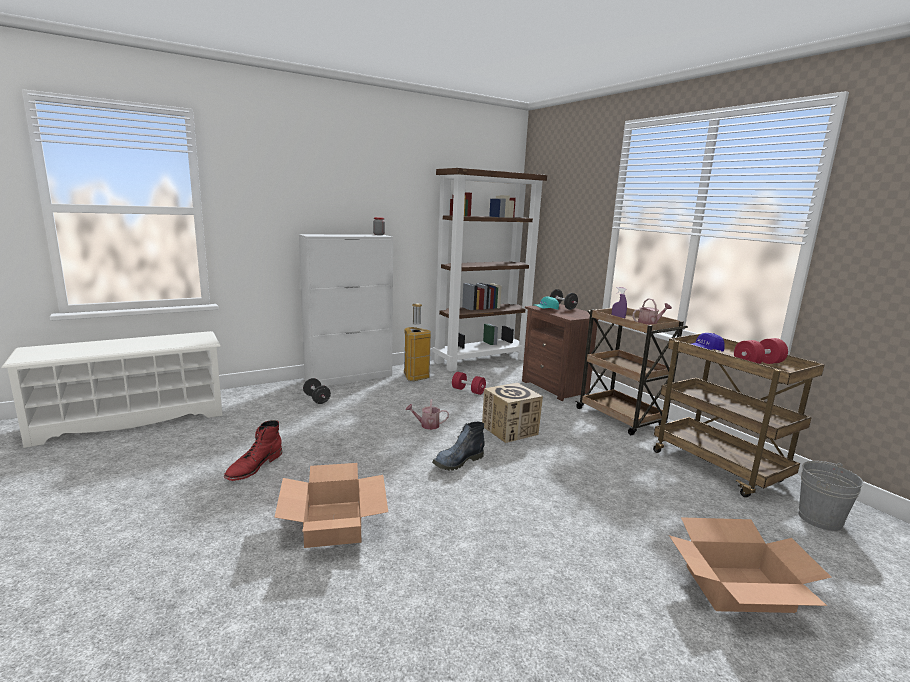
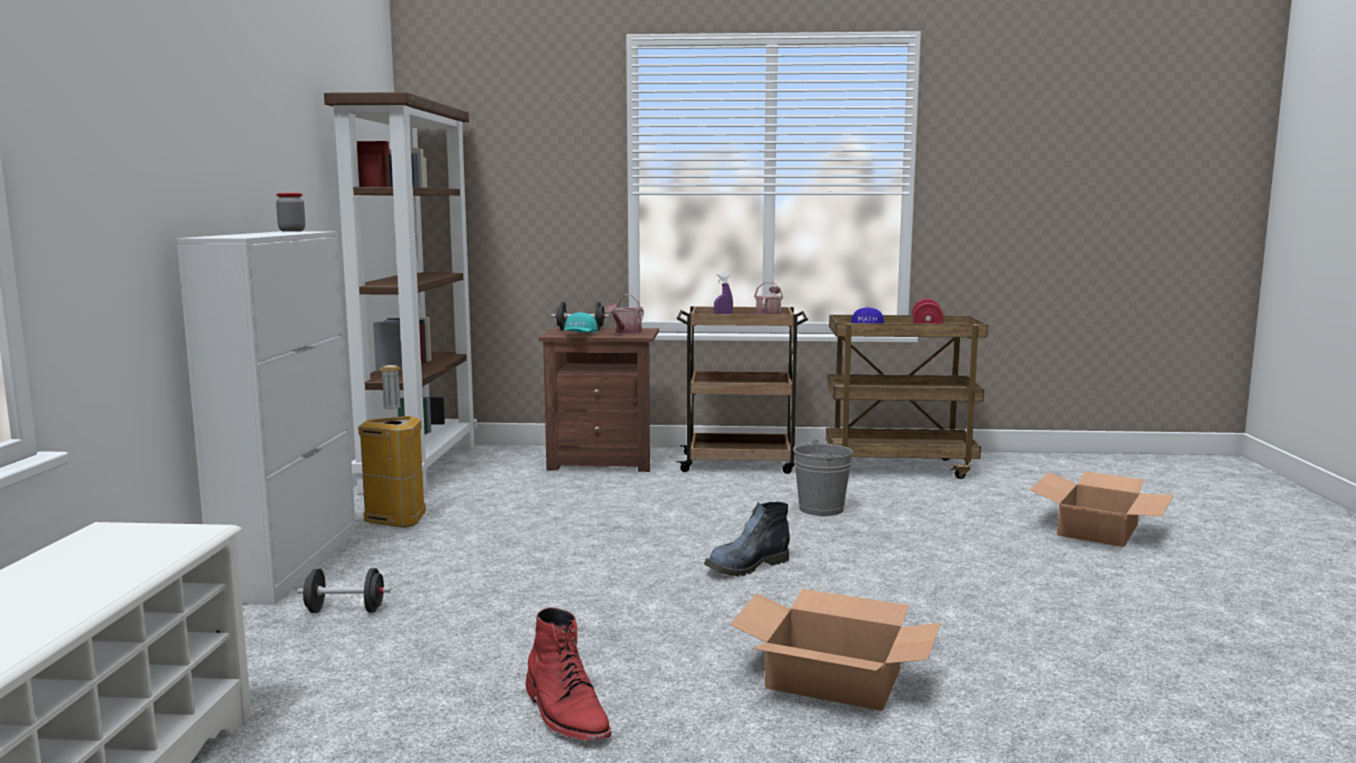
camera: 55 degrees left, 5 degrees down
watering can [405,399,449,430] -> watering can moved to [605,294,644,334]
boot [432,422,484,470] -> boot turned 60 degrees clockwise [704,502,790,576]
red dumbbell [452,372,486,395] -> none
cardboard box [482,383,543,443] -> none
grey bucket [798,461,863,531] -> grey bucket moved to [793,439,853,516]

